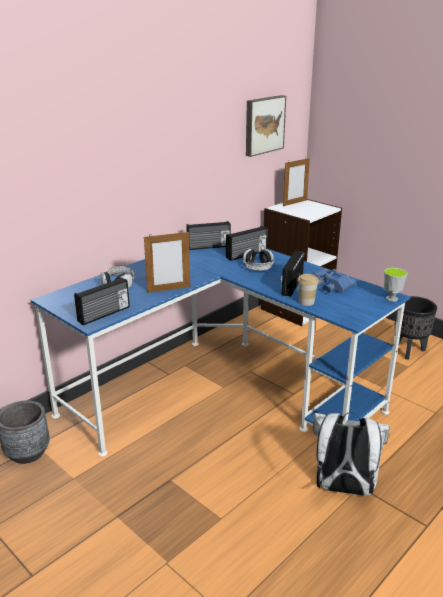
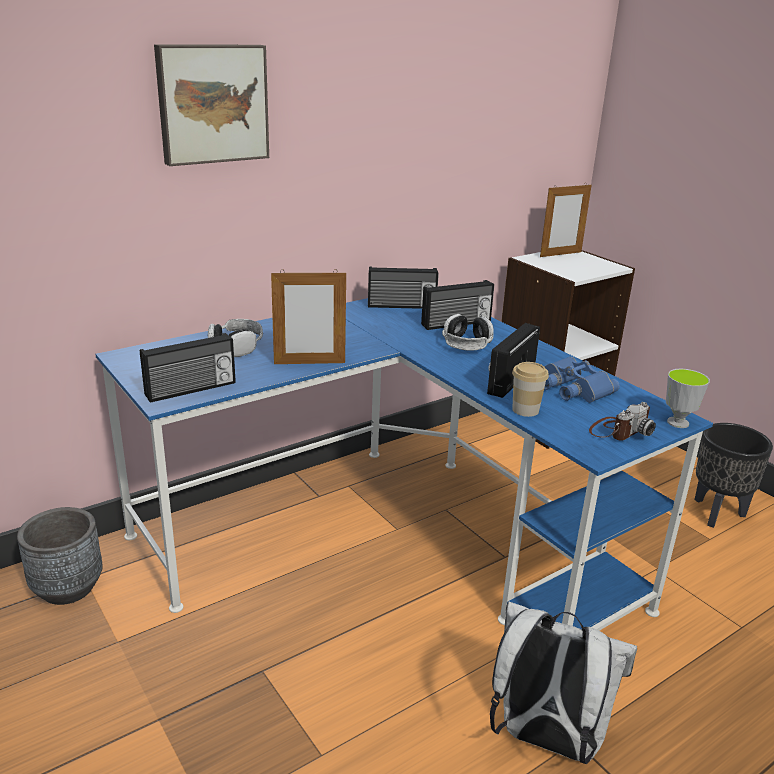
camera: 10 degrees right, 0 degrees up
picture [246,95,286,157] -> picture moved to [154,44,269,166]
none -> camera [589,402,656,441]

